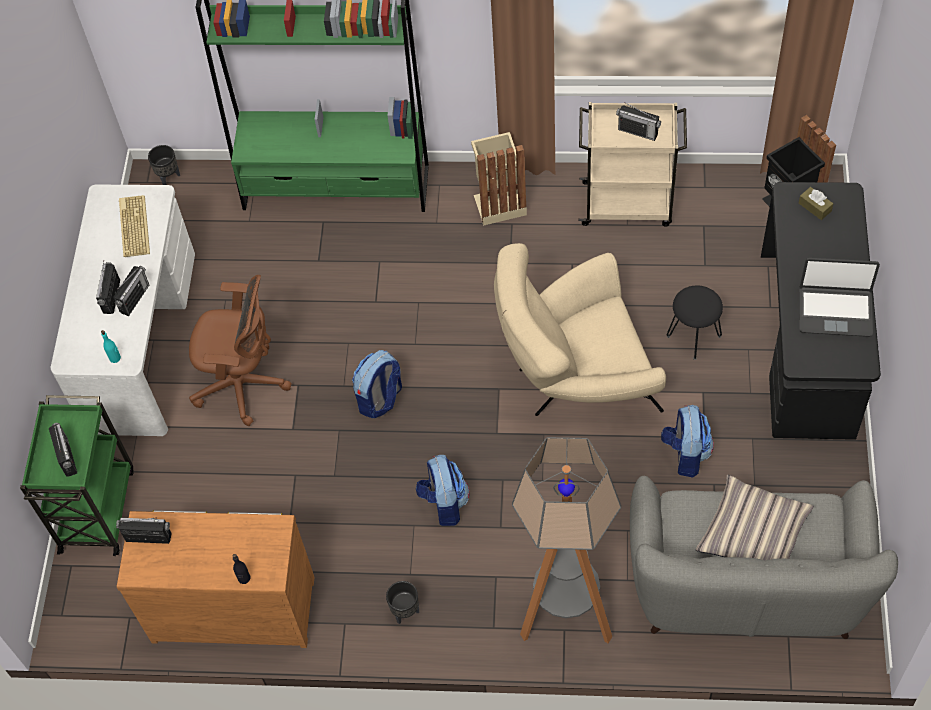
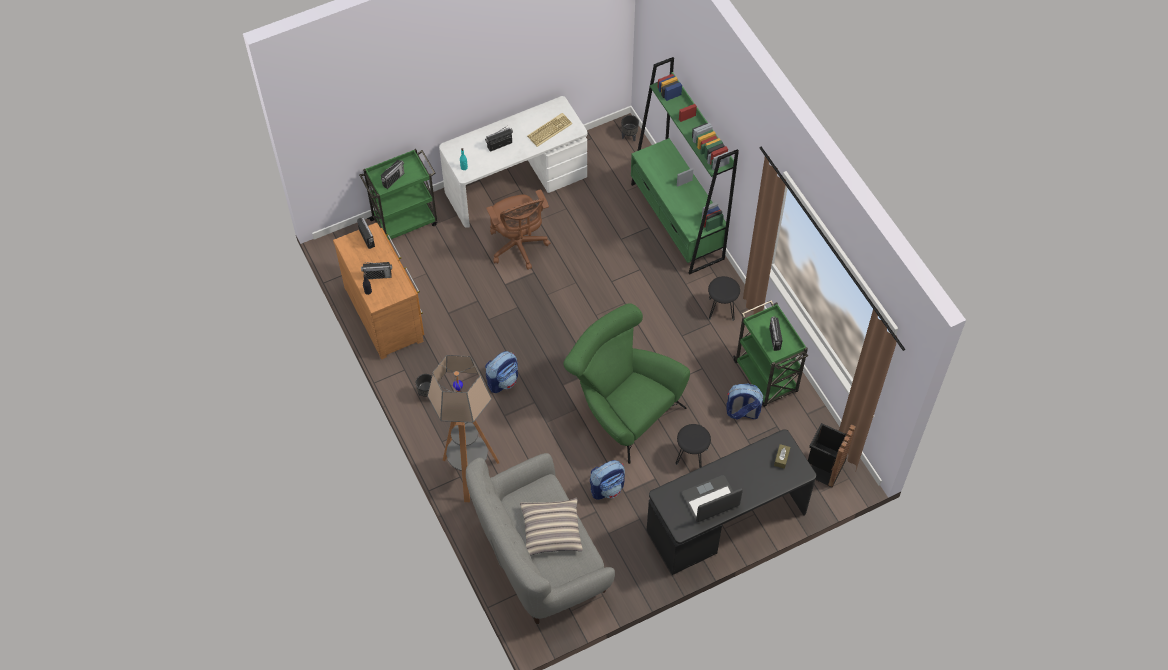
camera: 55 degrees right, 0 degrees up
radio [113,266,149,316] -> radio moved to [361,262,392,279]
backpack [352,350,402,419] -> backpack moved to [727,383,763,420]
beige trash can [471,132,527,226] -> black stool [708,276,740,321]
beige armchair [494,243,666,416] -> green armchair [563,303,690,464]
beige cart [578,102,687,227] -> green cart [733,300,808,407]
laptop [799,258,880,337] -> laptop turned 90 degrees clockwise [681,475,743,522]

